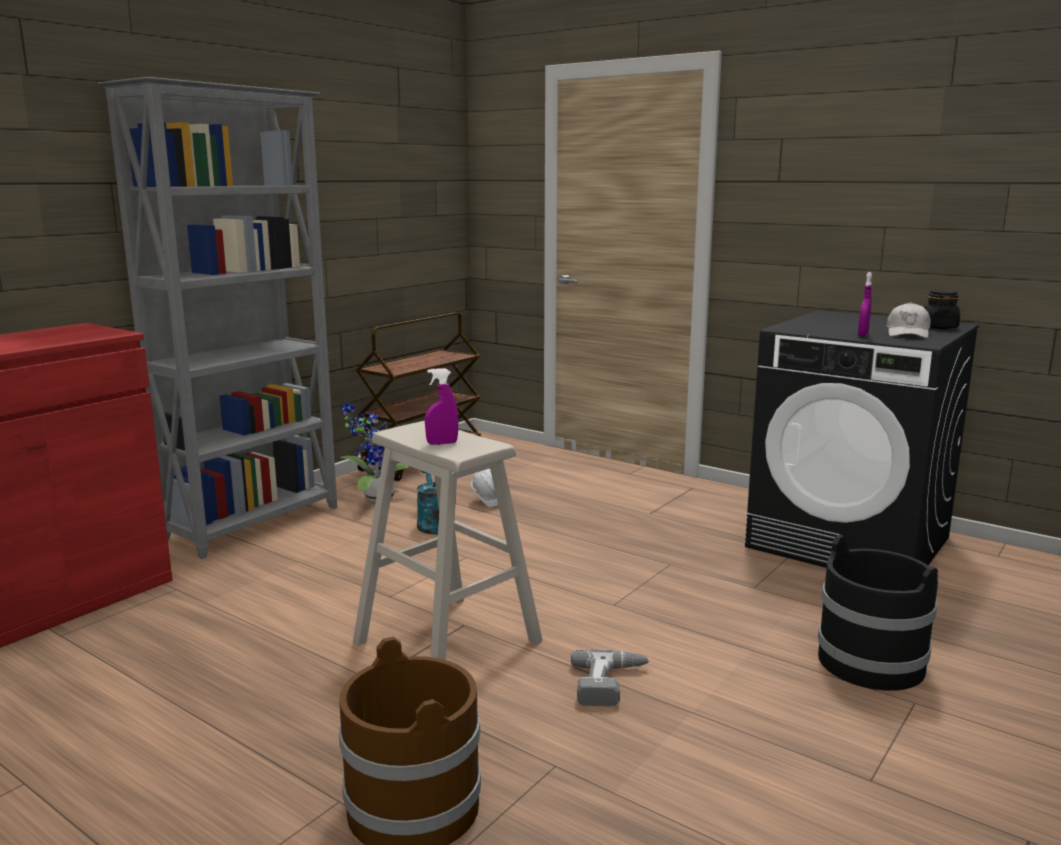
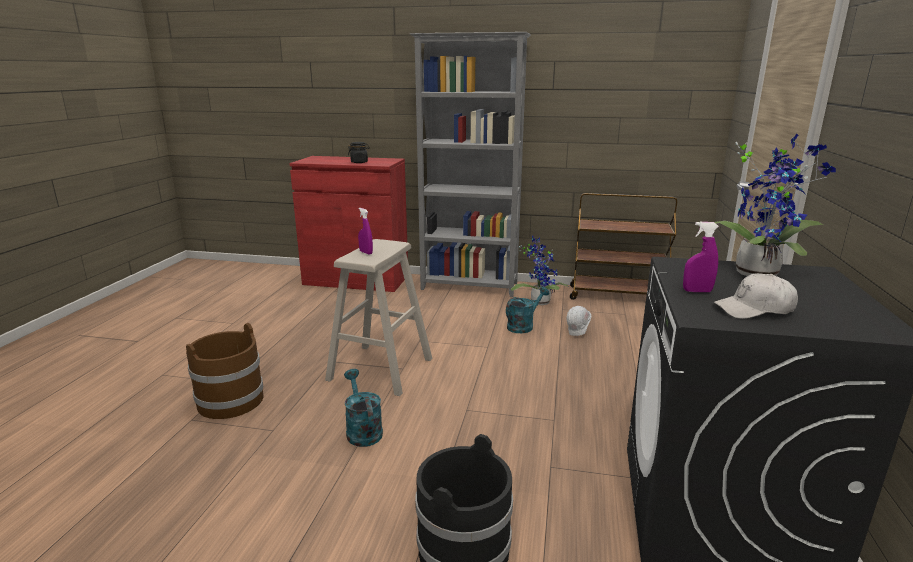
camera: 65 degrees right, 5 degrees up
power drill [571,649,650,706] -> turquoise watering can [344,369,383,447]
black jar [924,289,960,329] -> black jar moved to [348,142,370,163]
none -> potted plant [714,134,836,276]

